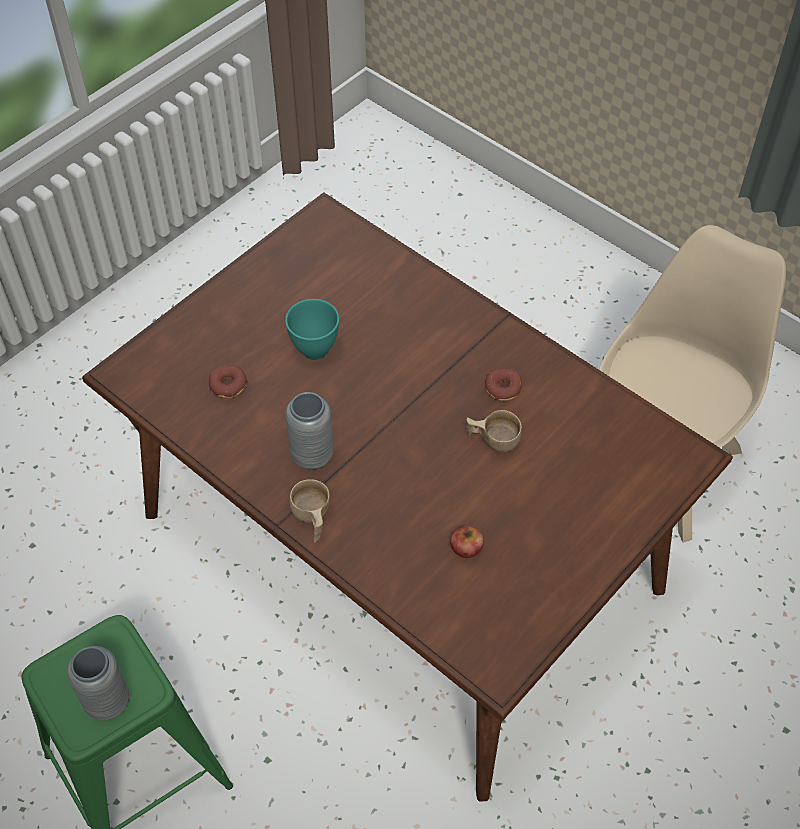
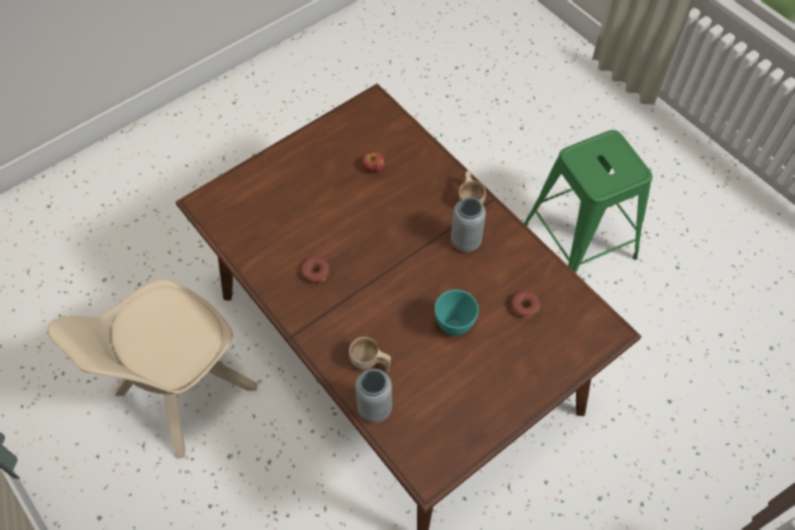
camera: 170 degrees left, 5 degrees up
grey vase [67,646,129,721] -> grey vase moved to [355,369,392,423]
beige cup [466,410,522,452] -> beige cup moved to [349,337,391,372]

